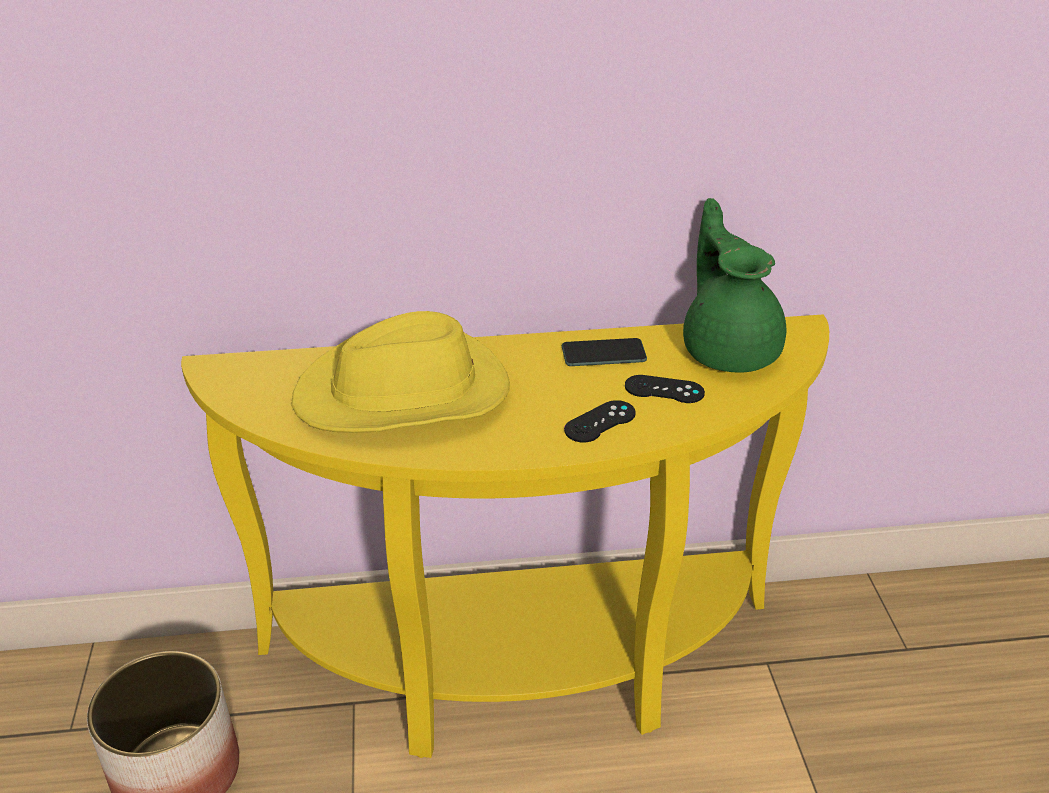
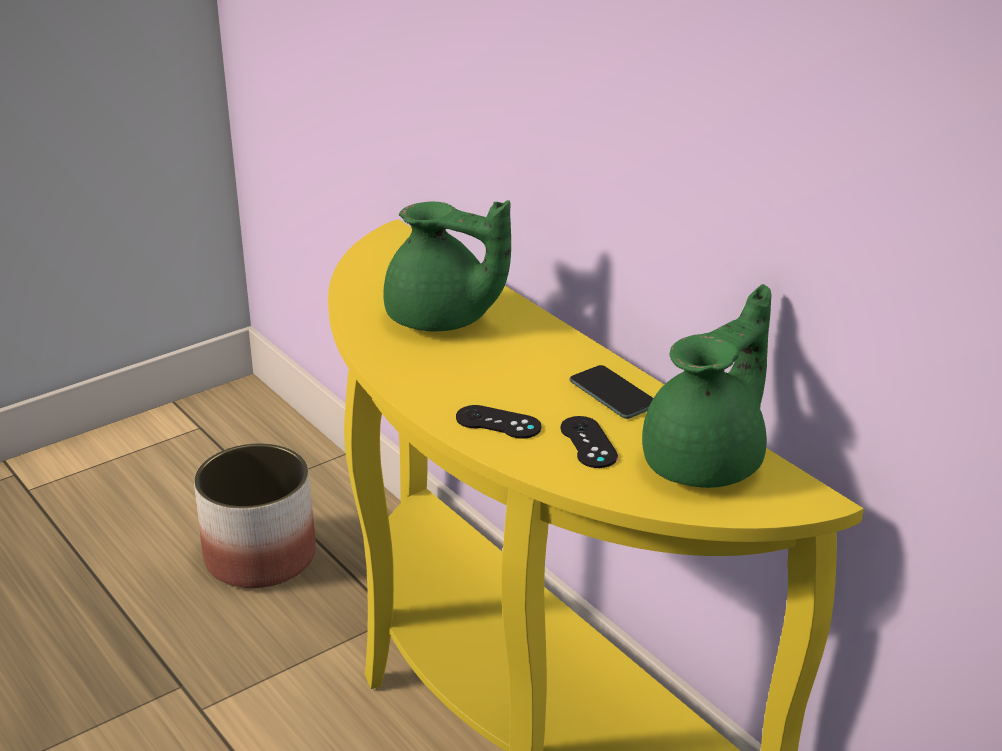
camera: 60 degrees right, 5 degrees down
yellow hat [291,311,510,433] -> green teapot [383,200,511,331]

